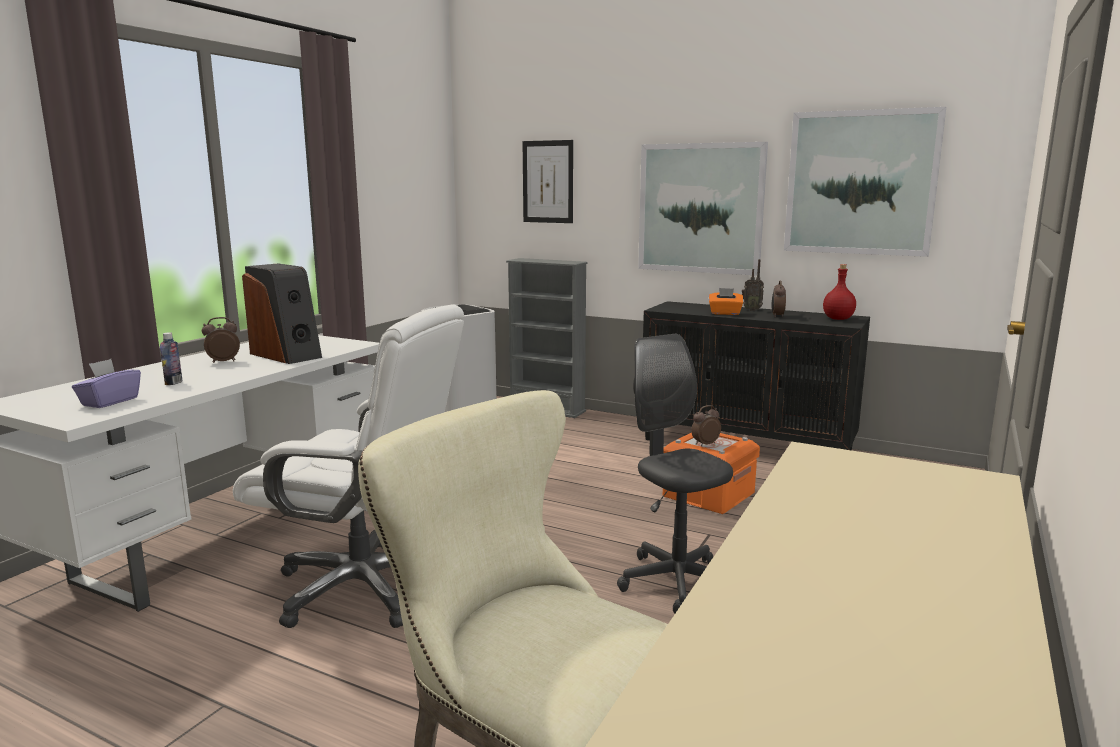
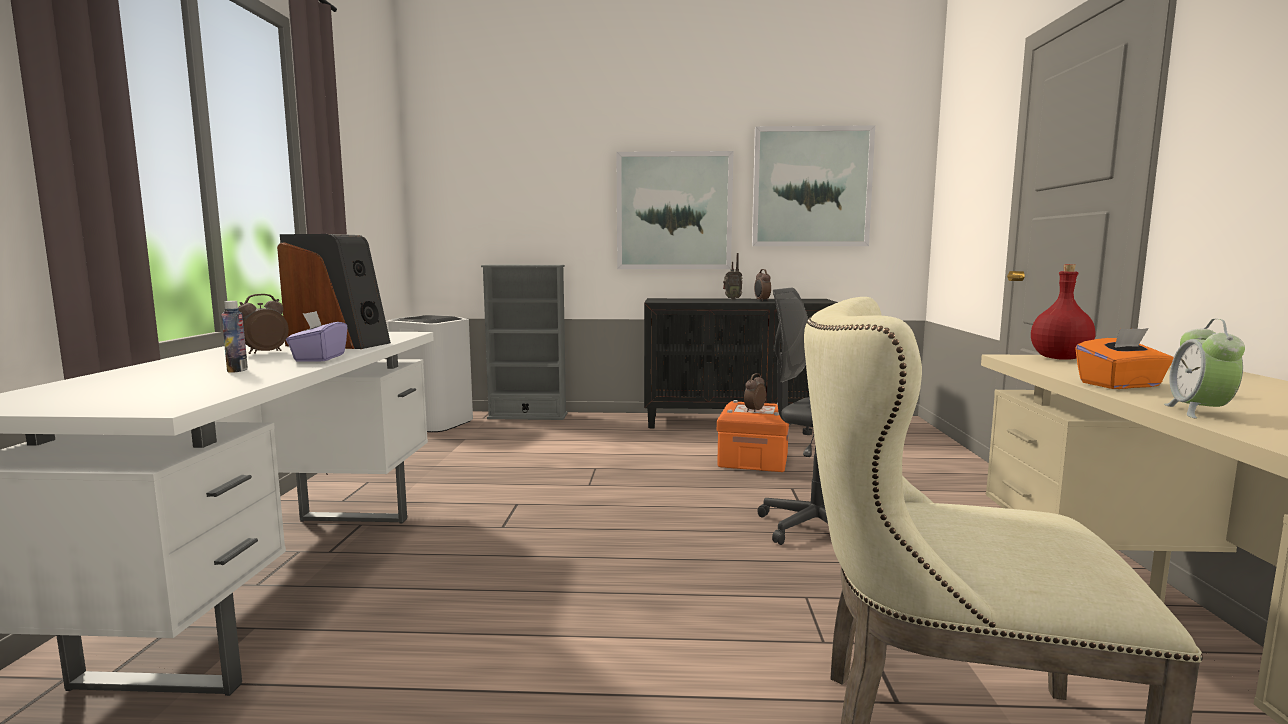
camera: 25 degrees left, 5 degrees down
purple tissue box [72,359,141,408] -> purple tissue box moved to [286,311,347,362]
white office chair [233,304,464,628] -> none
picture [522,140,573,223] -> none
orange tissue box [709,288,743,315] -> orange tissue box moved to [1075,328,1174,389]
red bottle [823,264,856,320] -> red bottle moved to [1031,264,1095,360]
none -> alarm clock [1164,319,1245,418]

